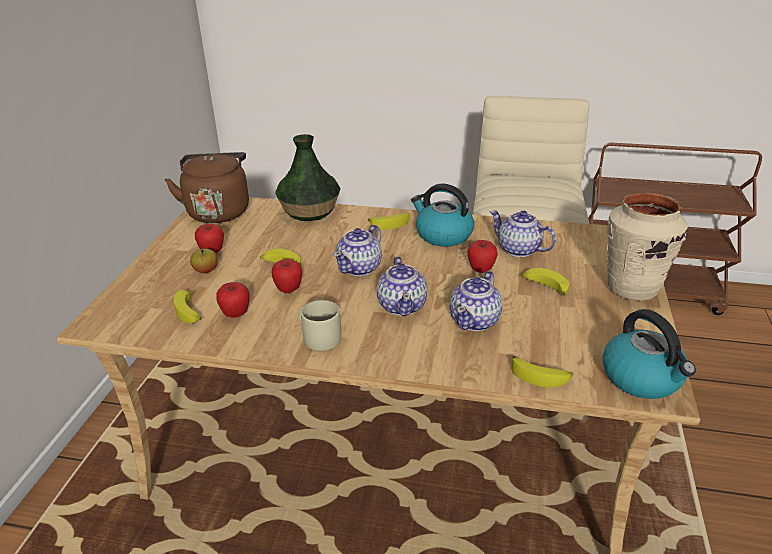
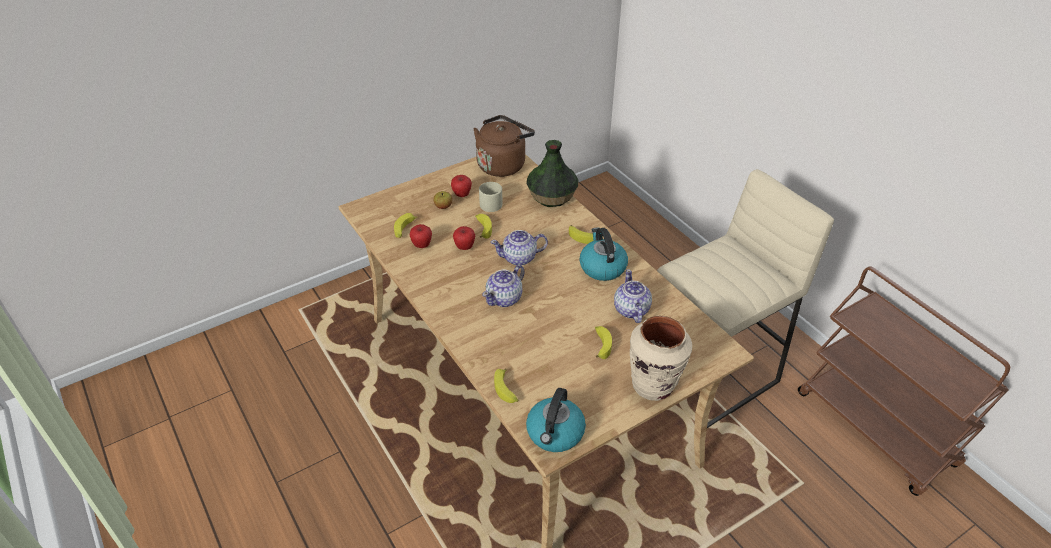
camera: 45 degrees right, 10 degrees up
beige mug [299,300,341,351] -> beige mug moved to [479,182,502,212]
teapot [450,271,503,331] -> none
apple [467,240,497,273] -> none

